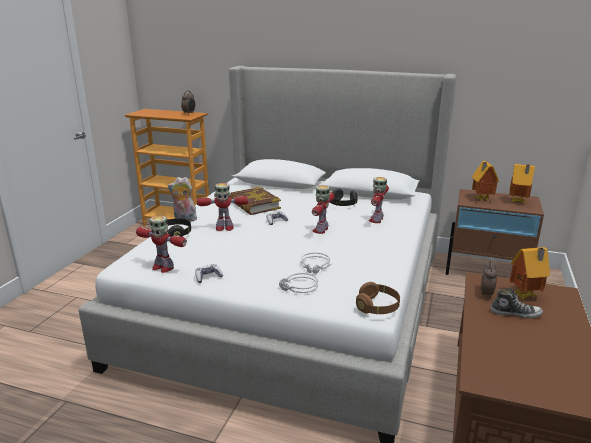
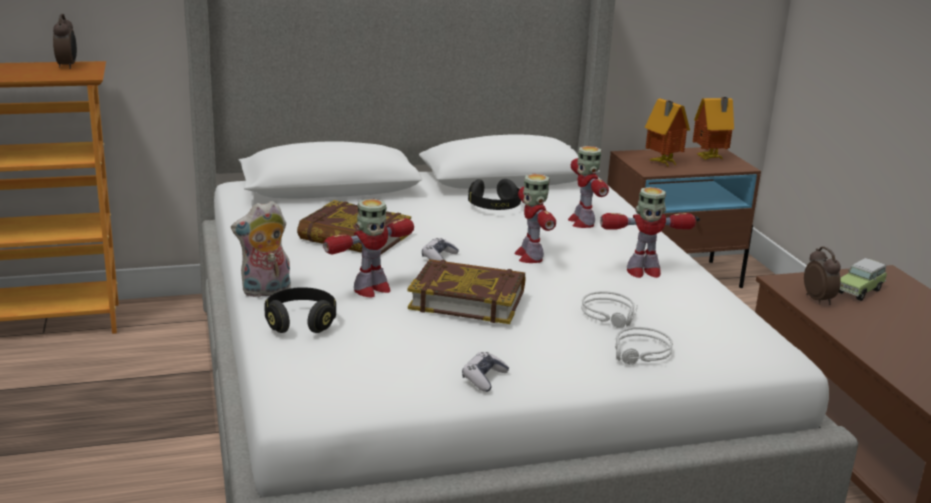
camera: 35 degrees left, 0 degrees up
toy robot [136,215,187,273] -> toy robot moved to [600,187,696,278]
brown headphones [356,282,400,314] -> none
shoe [491,288,543,319] -> none
toy house [510,247,550,299] -> toy car [838,258,887,301]
none -> book [407,259,525,324]

